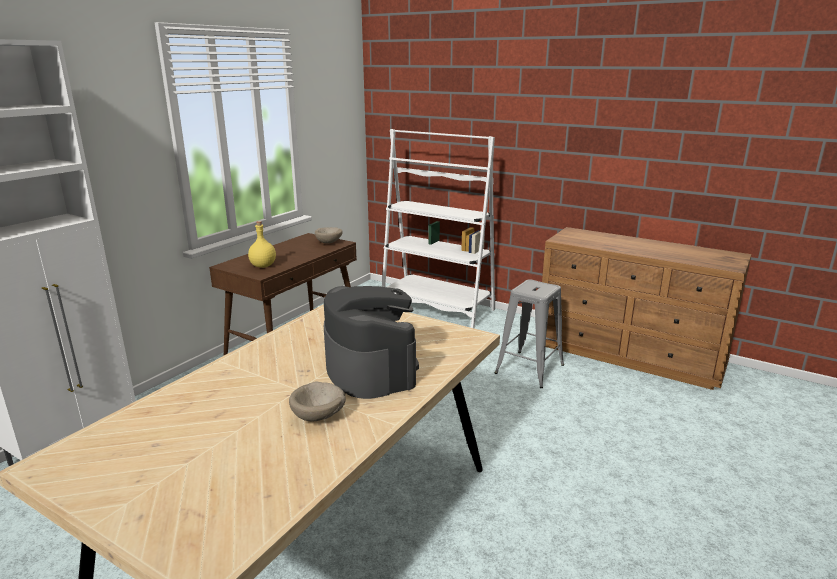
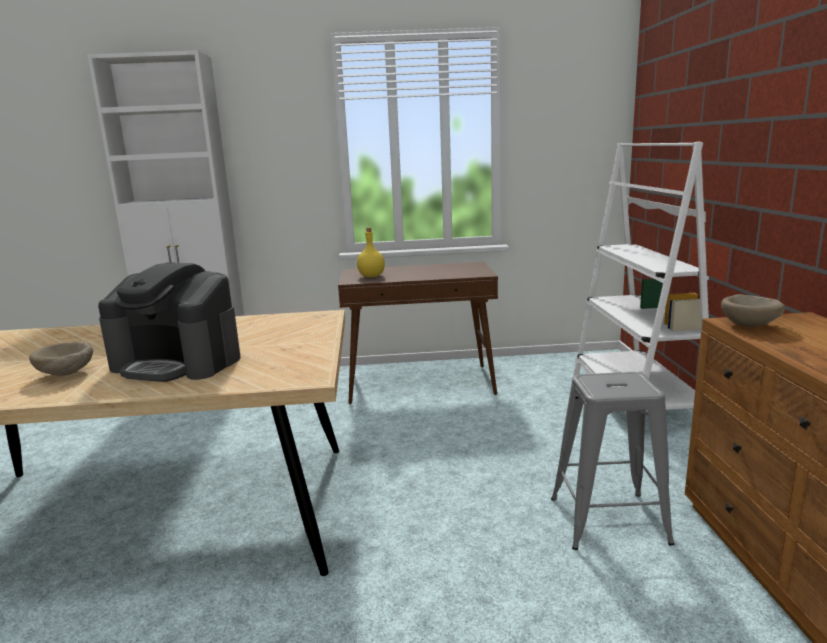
camera: 55 degrees right, 5 degrees down
beige bowl [315,227,343,244] -> beige bowl moved to [721,294,785,327]
coffee machine [324,286,419,399] -> coffee machine turned 75 degrees clockwise [98,263,241,382]

